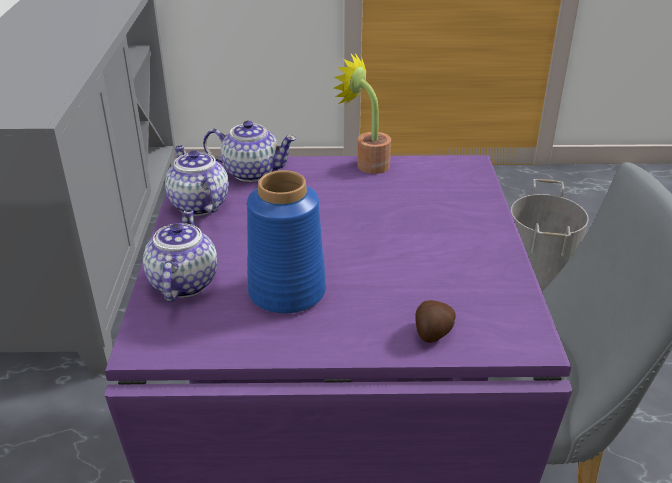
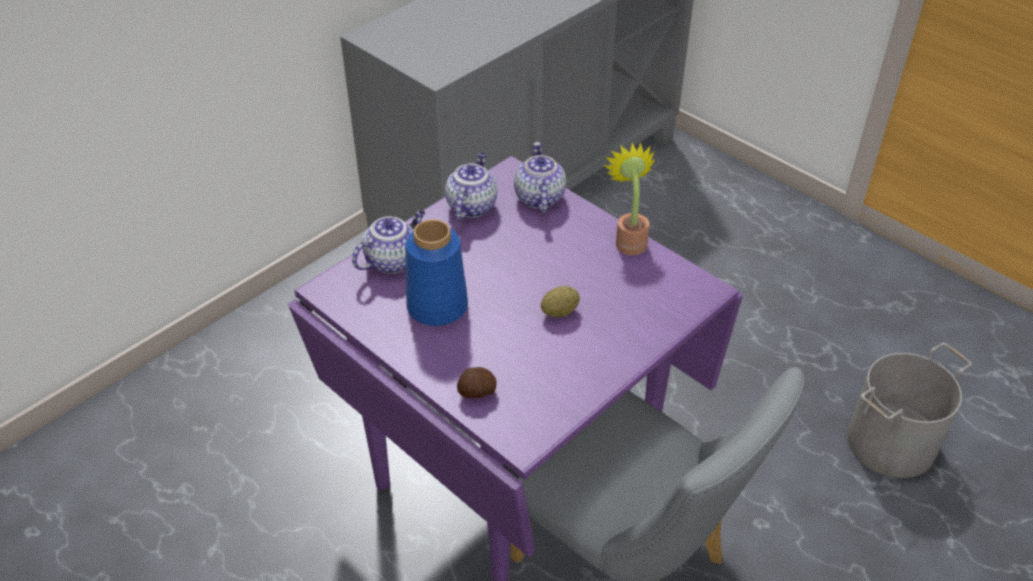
camera: 45 degrees right, 10 degrees up
teapot [203,121,297,182] -> teapot turned 150 degrees counterclockwise [514,142,566,213]
none -> potato [541,286,580,317]

